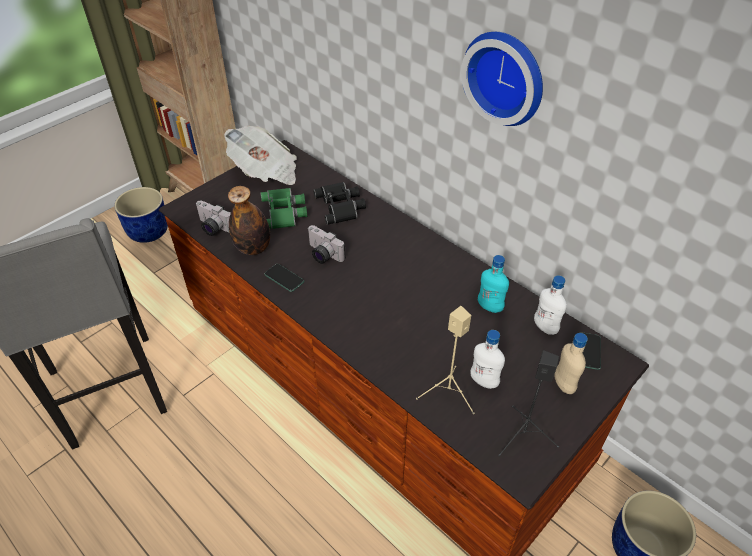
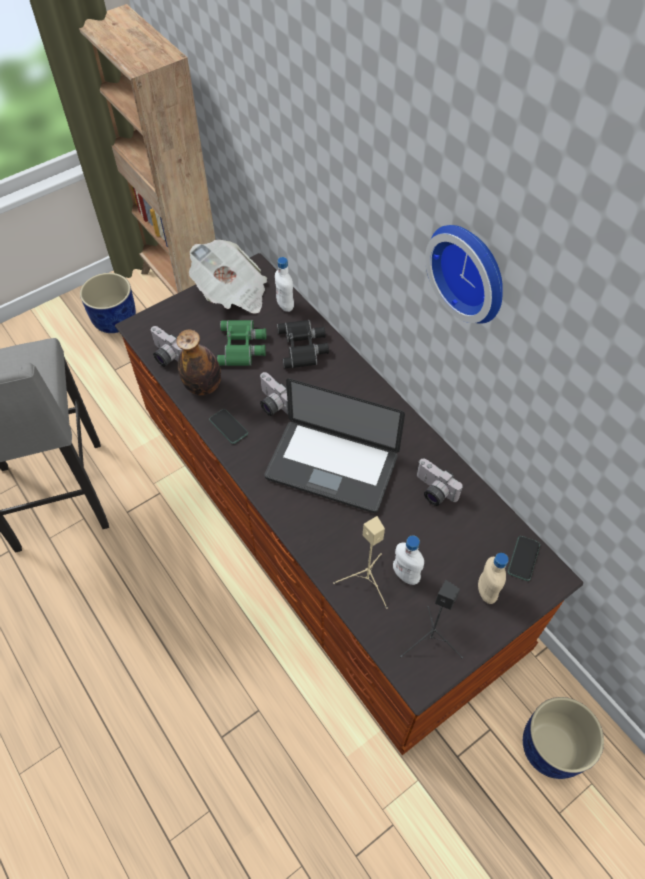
camera: 10 degrees right, 10 degrees up
turquoise bottle [478,255,509,313] -> camera [417,458,463,506]
white bottle [534,275,567,335] -> white bottle moved to [275,257,294,312]
none -> laptop [264,378,405,513]

